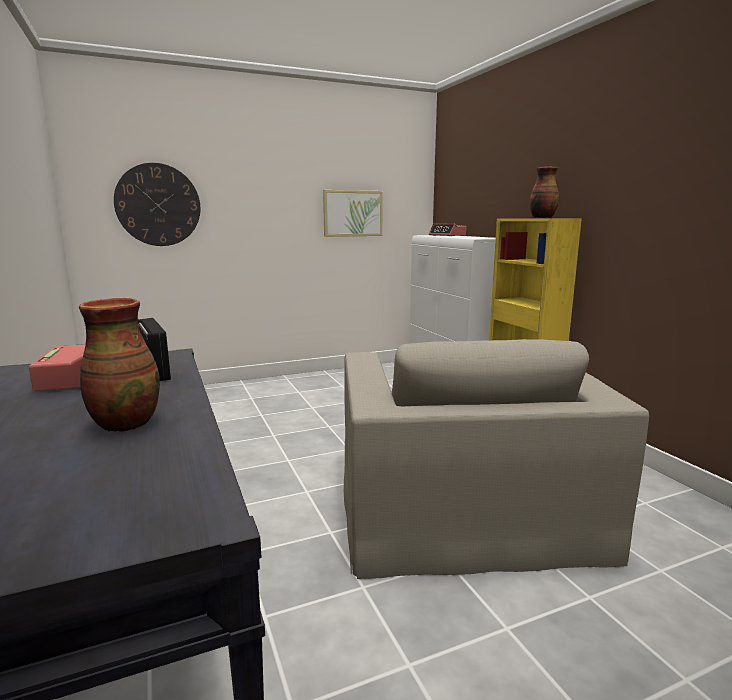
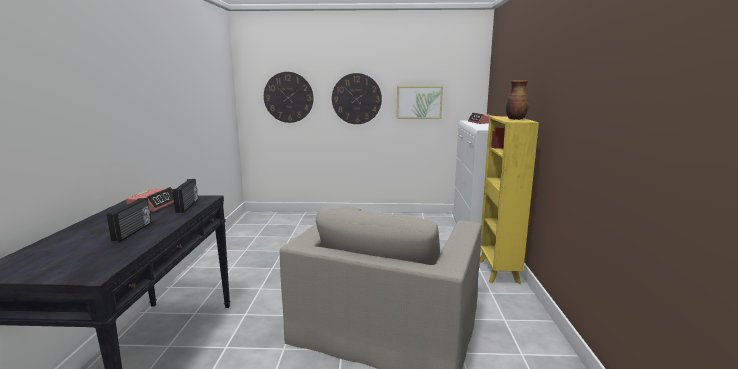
camera: 25 degrees right, 0 degrees up
vase [79,298,160,432] -> radio [107,198,151,242]
none -> wall clock [332,73,382,124]

